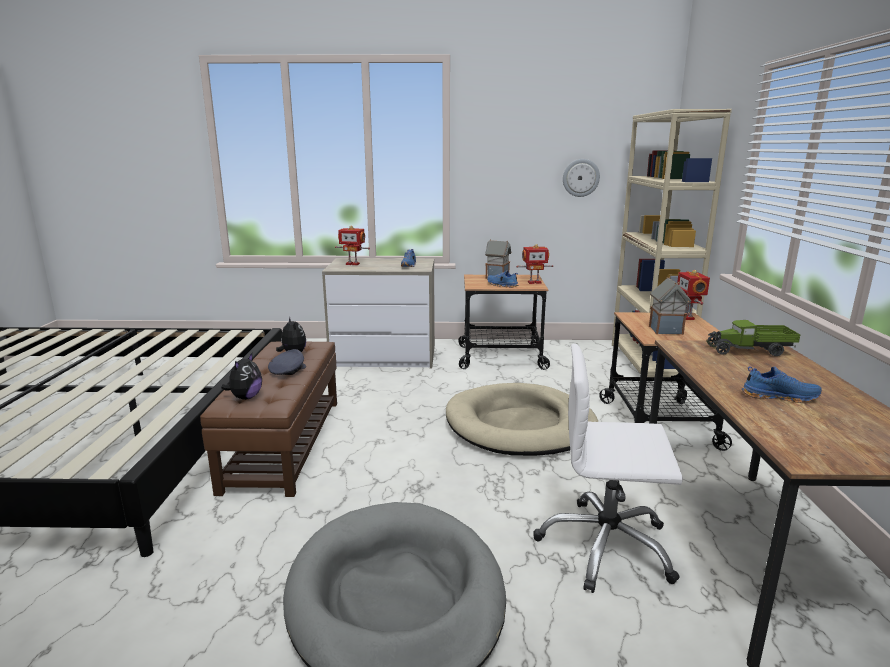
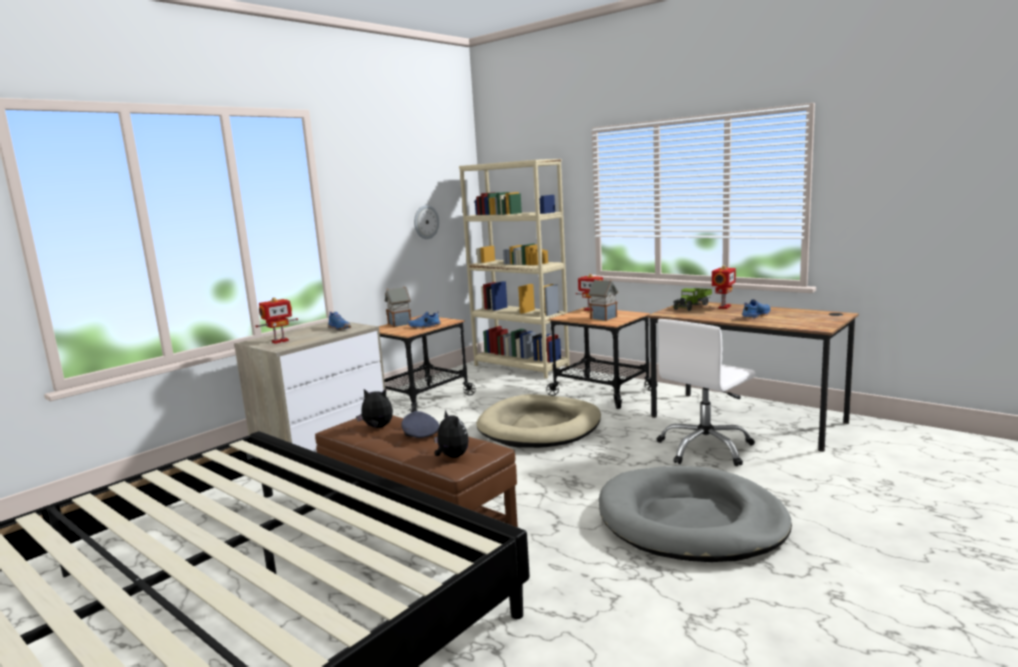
camera: 50 degrees left, 5 degrees down
toy robot [516,244,553,284] -> toy robot moved to [712,265,736,309]

